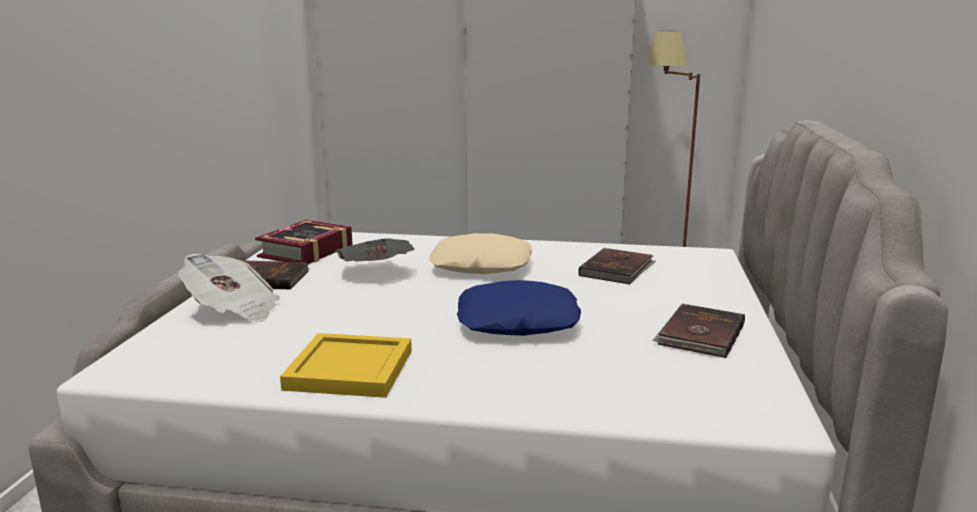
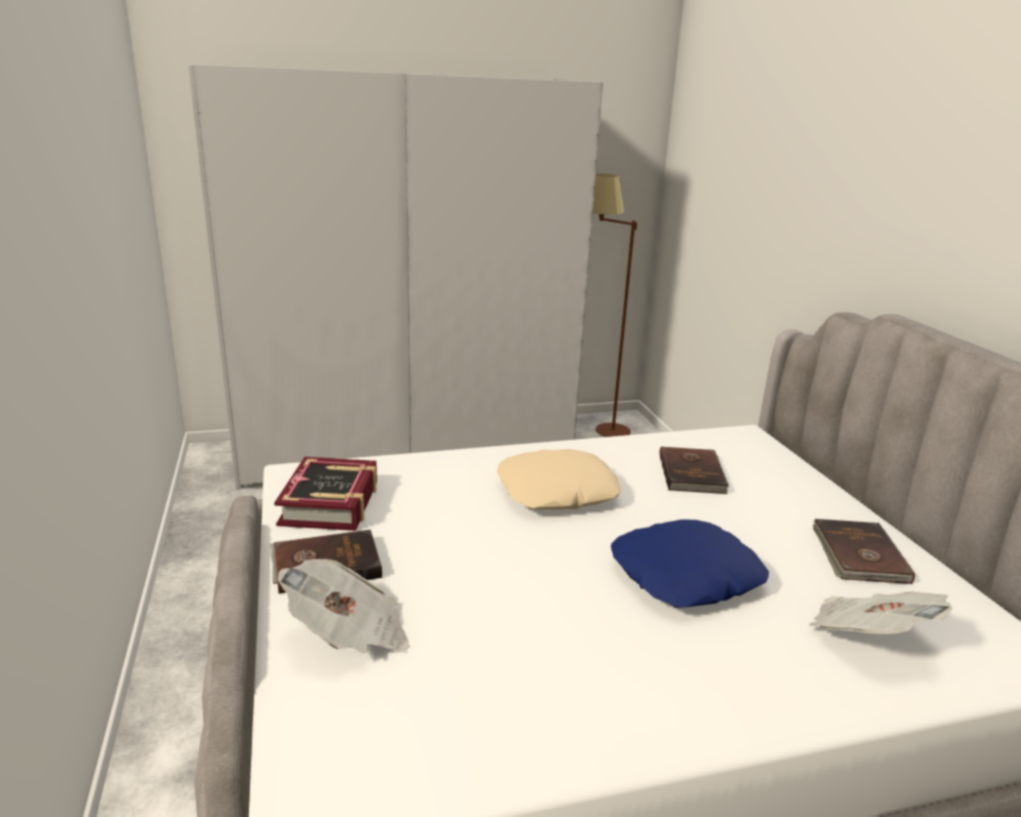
camera: 25 degrees left, 5 degrees up
yellow tray [280,333,412,398] -> none
newspaper [335,239,415,262] -> newspaper moved to [809,592,952,634]

